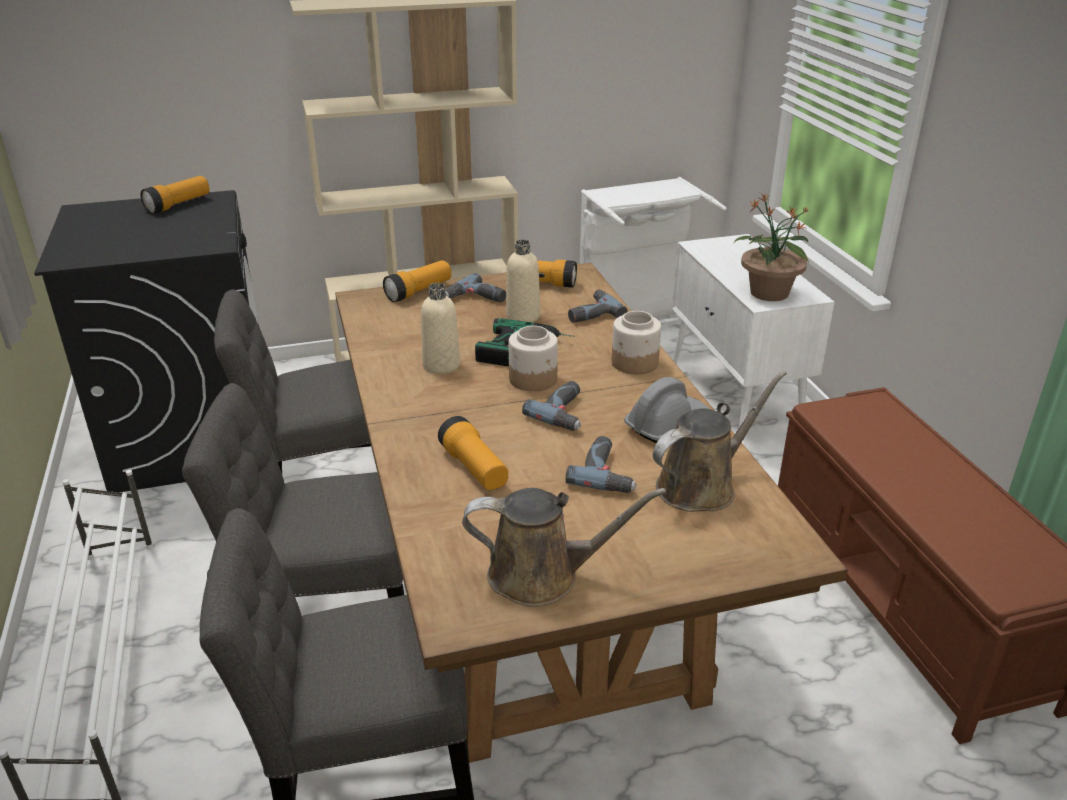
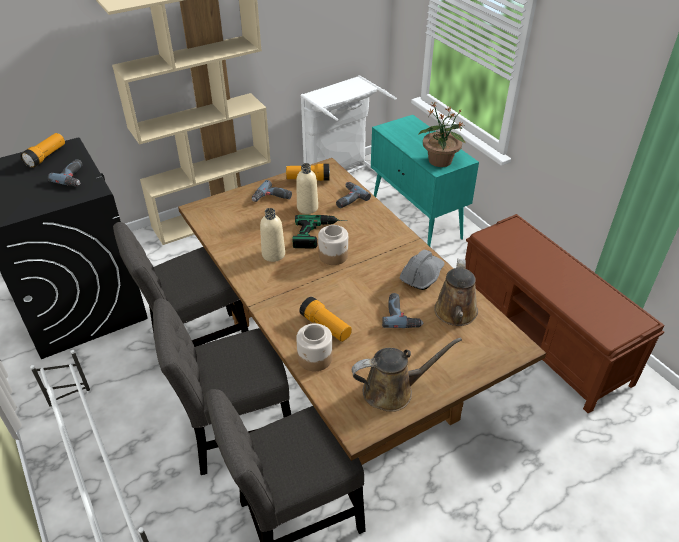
camera: 15 degrees left, 10 degrees up
flashlight [383,260,451,302] -> none
power drill [522,381,581,431] -> power drill moved to [48,159,83,186]
jar [612,311,661,374] -> jar moved to [296,323,332,371]
brown watering can [653,371,787,512] -> brown watering can turned 150 degrees clockwise [434,259,478,326]
white cabinet [672,234,835,427] -> turquoise cabinet [371,115,479,246]

